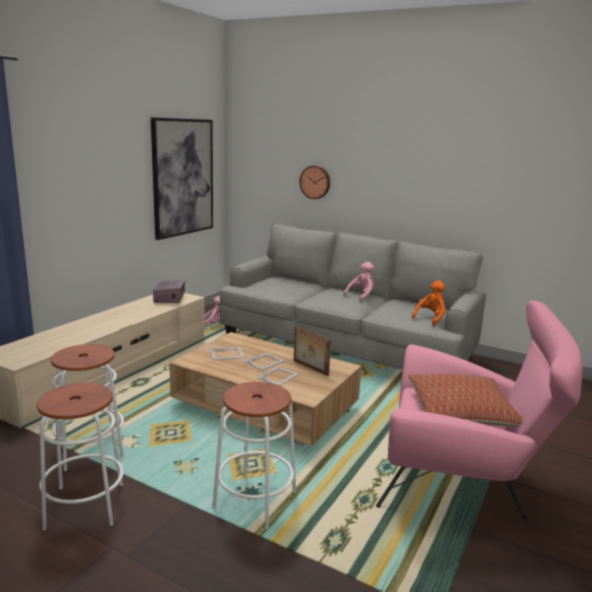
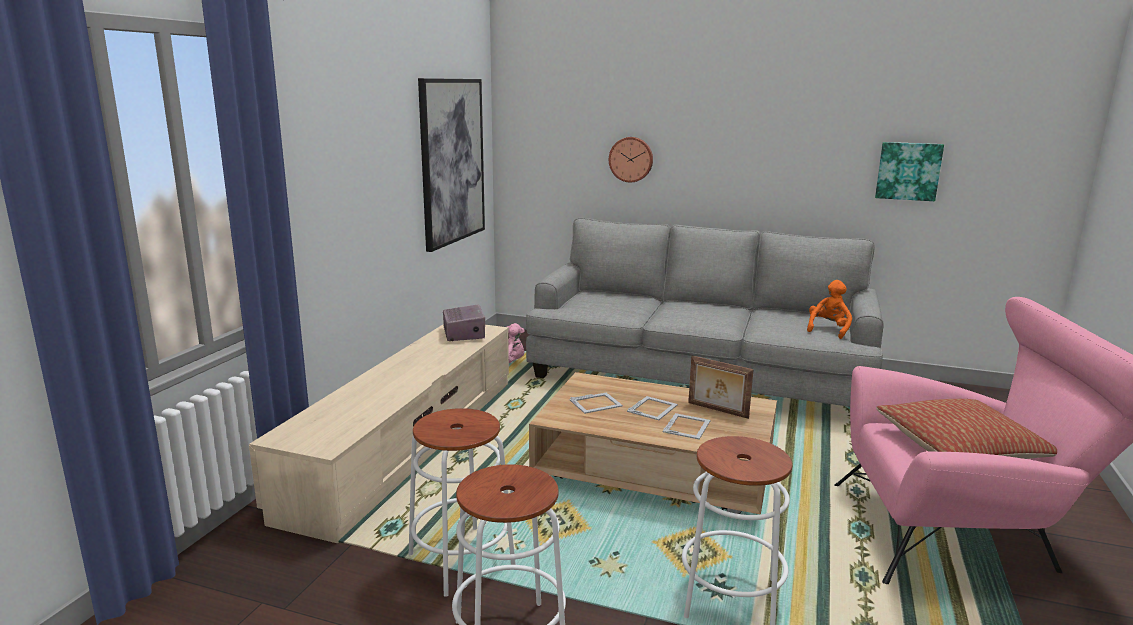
camera: 10 degrees left, 0 degrees up
pink plush toy [343,262,374,302] -> none
none -> picture [875,142,944,201]

